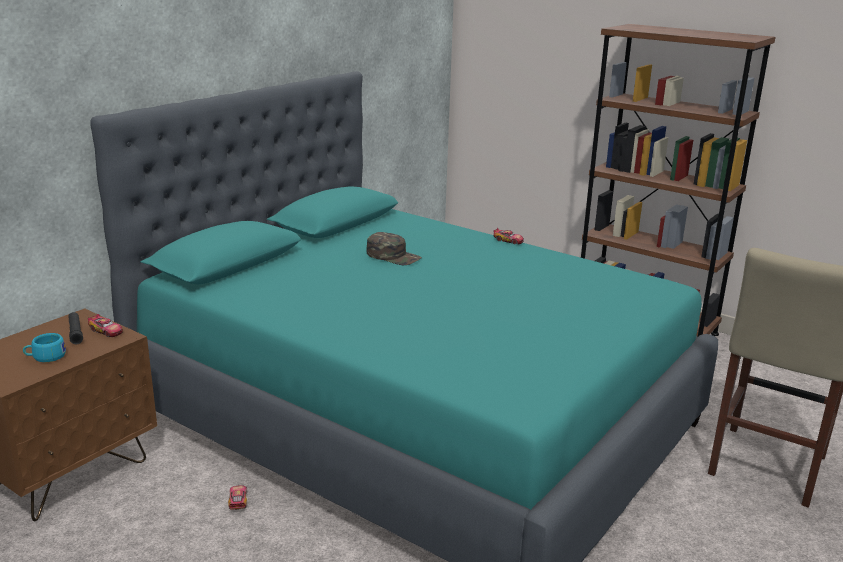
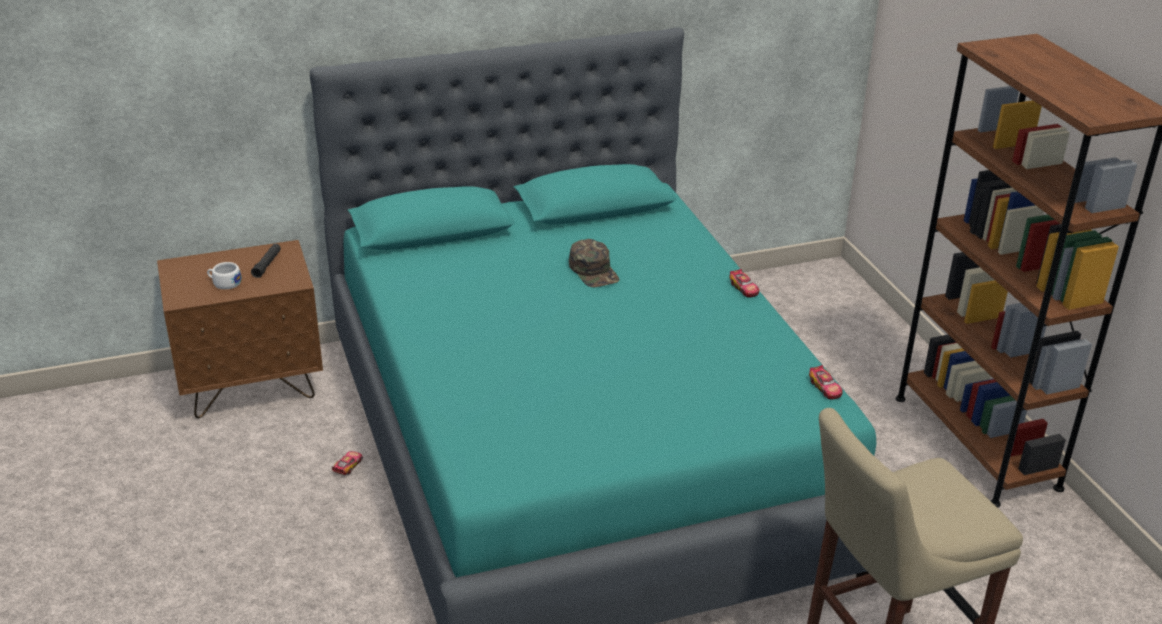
camera: 35 degrees right, 10 degrees up
turquoise cup [23,333,66,362] -> white cup [207,262,242,289]
toy car [88,314,123,337] -> toy car moved to [809,365,843,400]

